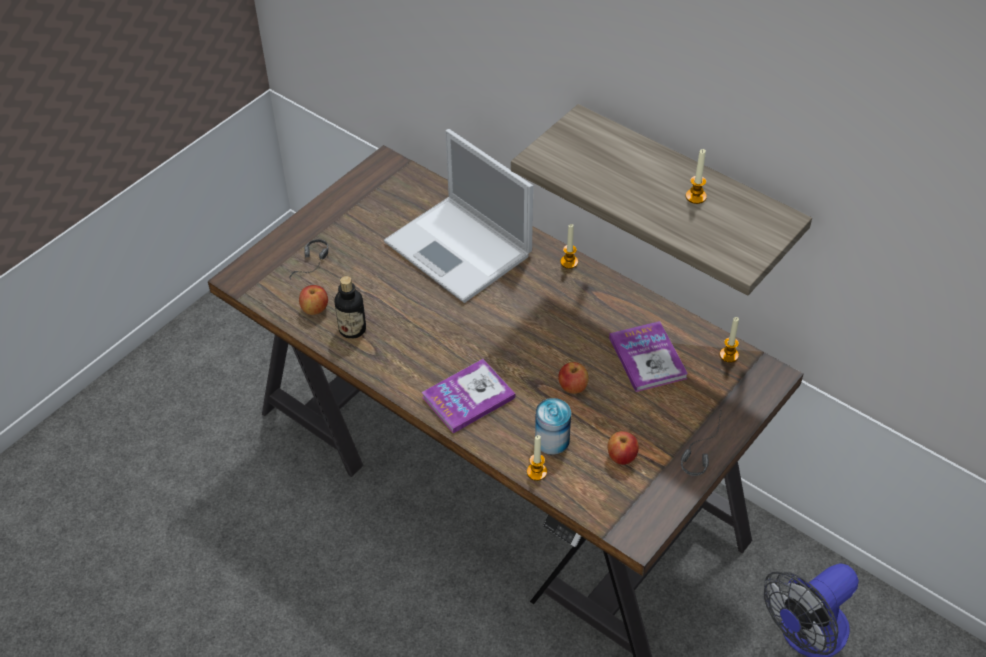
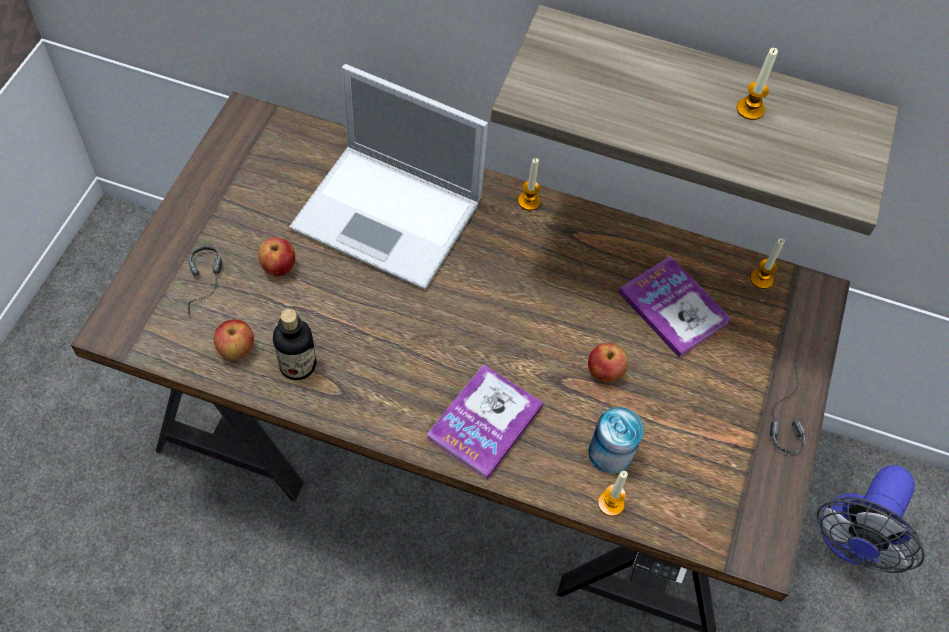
camera: 25 degrees left, 10 degrees up
apple [607,431,639,465] -> apple moved to [258,237,295,276]

